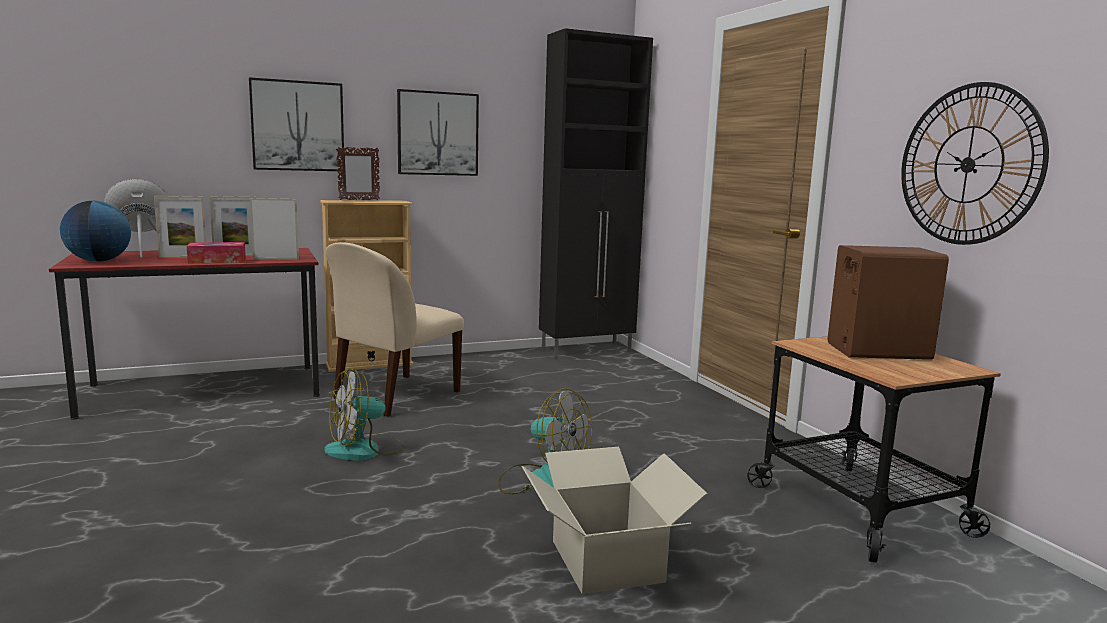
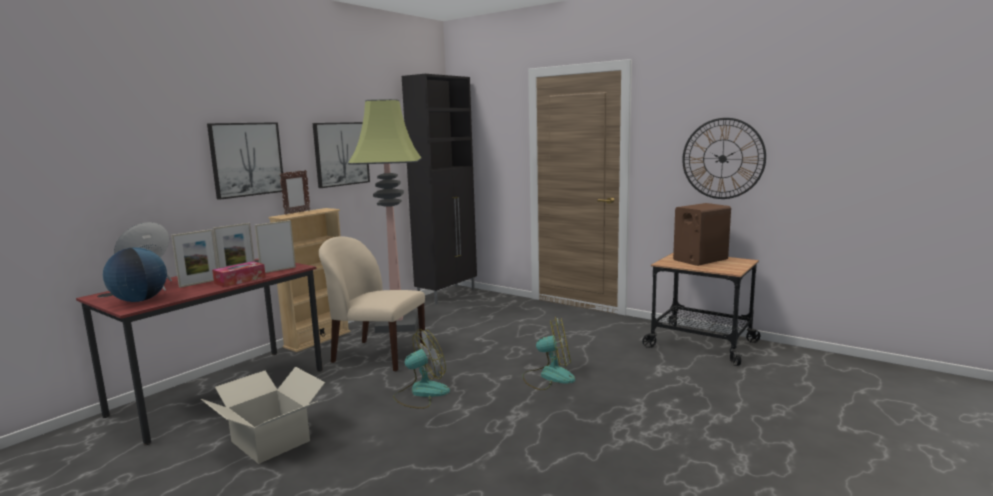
camera: 30 degrees left, 0 degrees up
fan [324,368,406,461] -> fan turned 150 degrees counterclockwise [393,329,450,409]
beige chair [326,242,464,417] -> beige chair turned 105 degrees clockwise [319,236,426,371]
cardboard box [522,447,708,594] -> cardboard box moved to [201,367,325,464]
none -> floor lamp [348,99,422,333]

